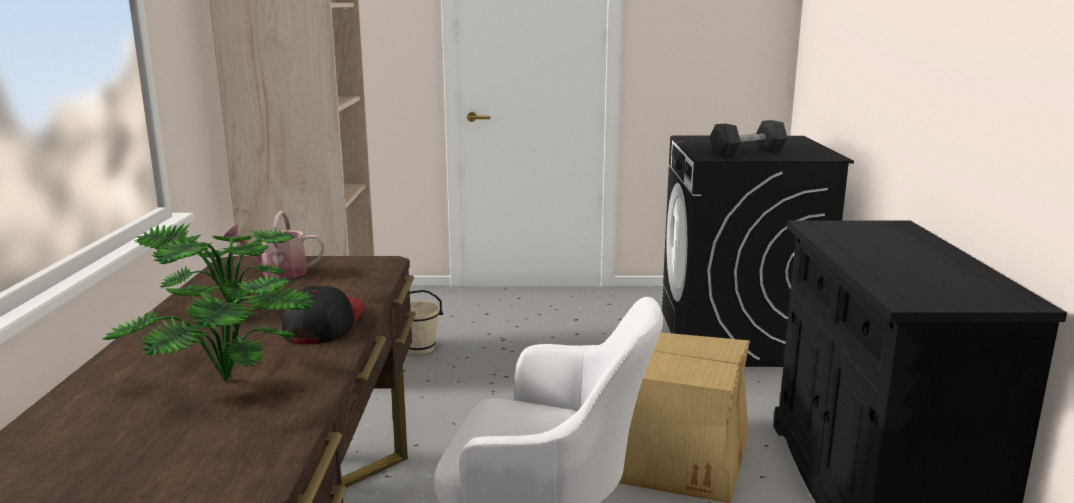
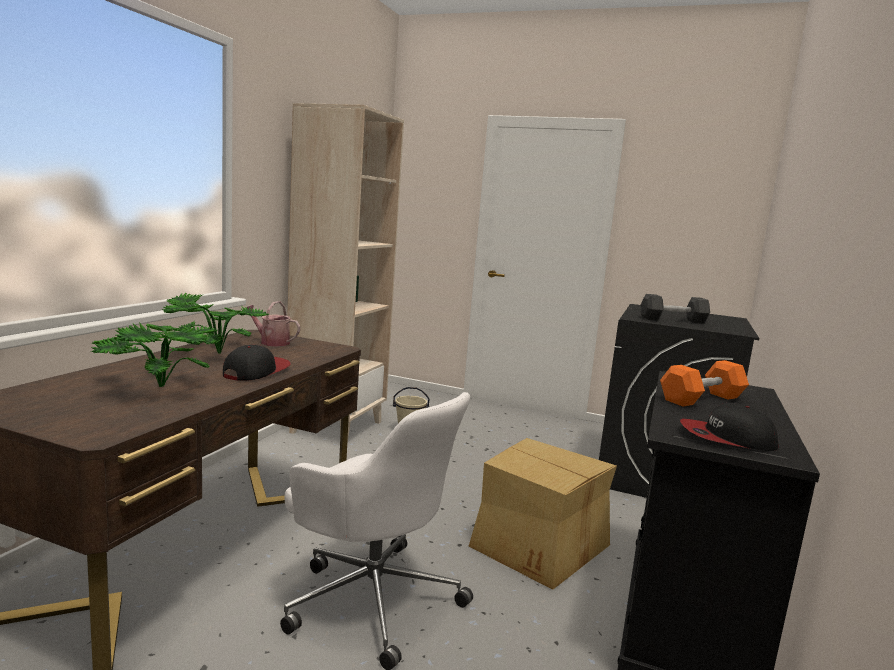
camera: 20 degrees right, 5 degrees down
none -> orange dumbbell [660,360,749,406]
none -> cap [680,403,779,451]

